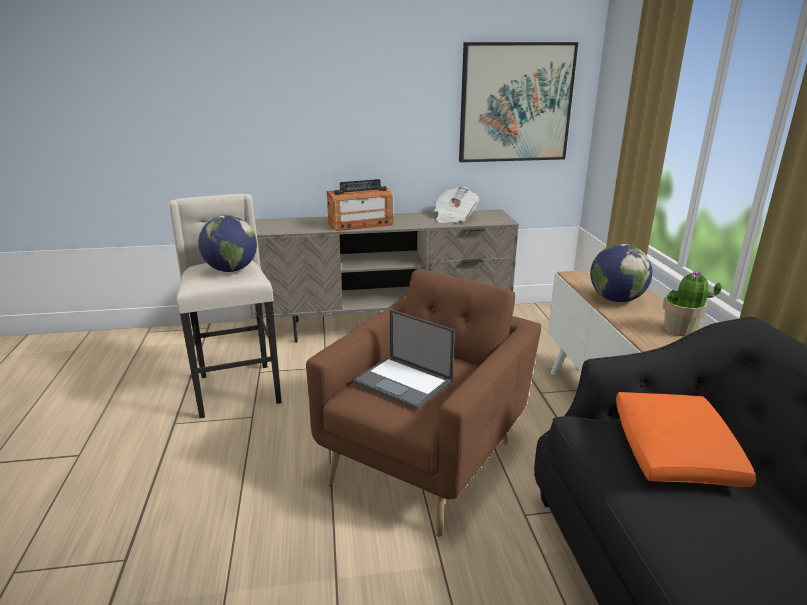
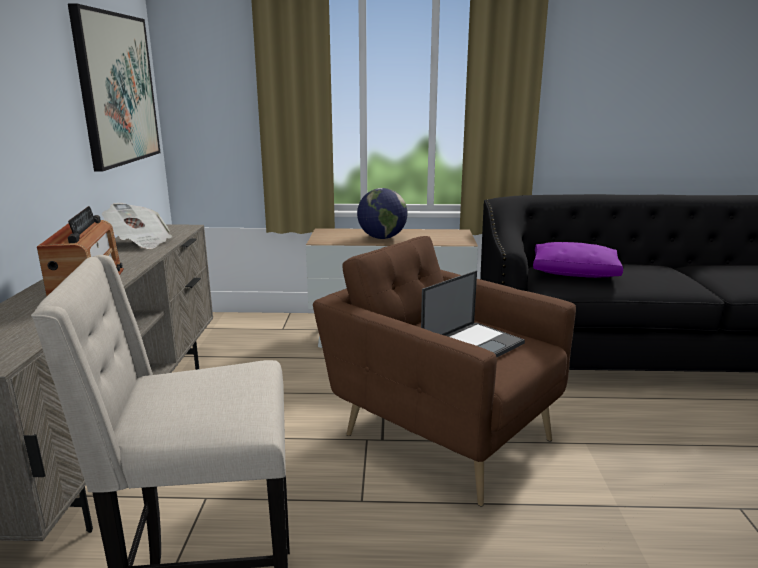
camera: 80 degrees left, 5 degrees down
globe [198,215,257,272] -> none
orange pillow [616,392,756,487] -> purple pillow [533,242,623,278]
potted plant [663,270,722,336] -> none

